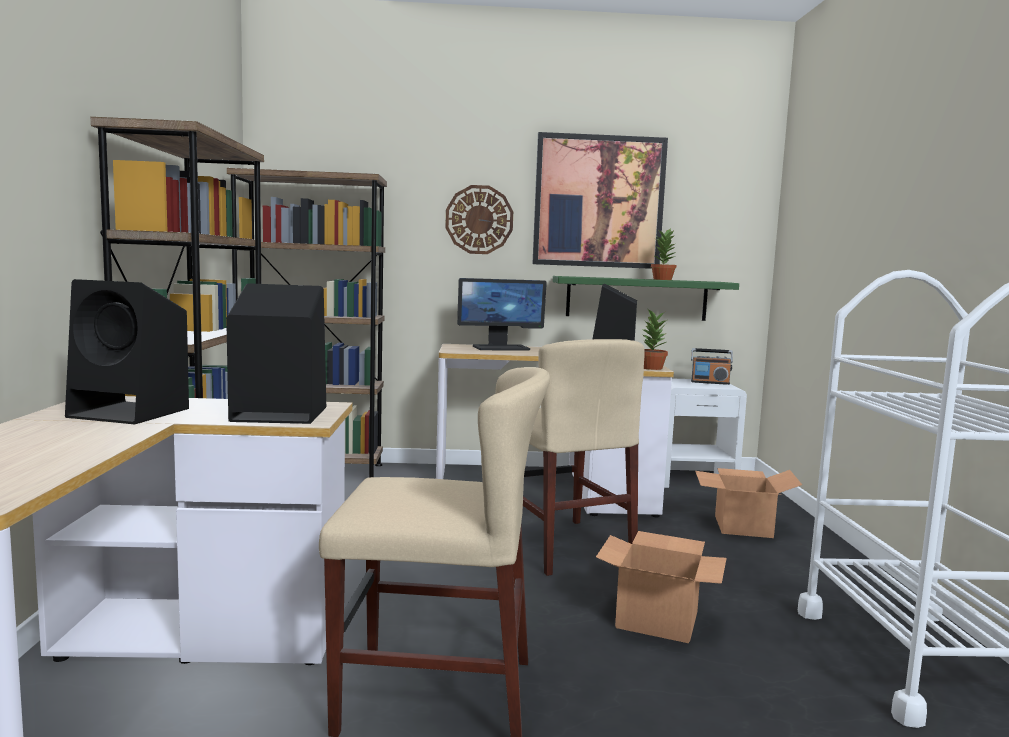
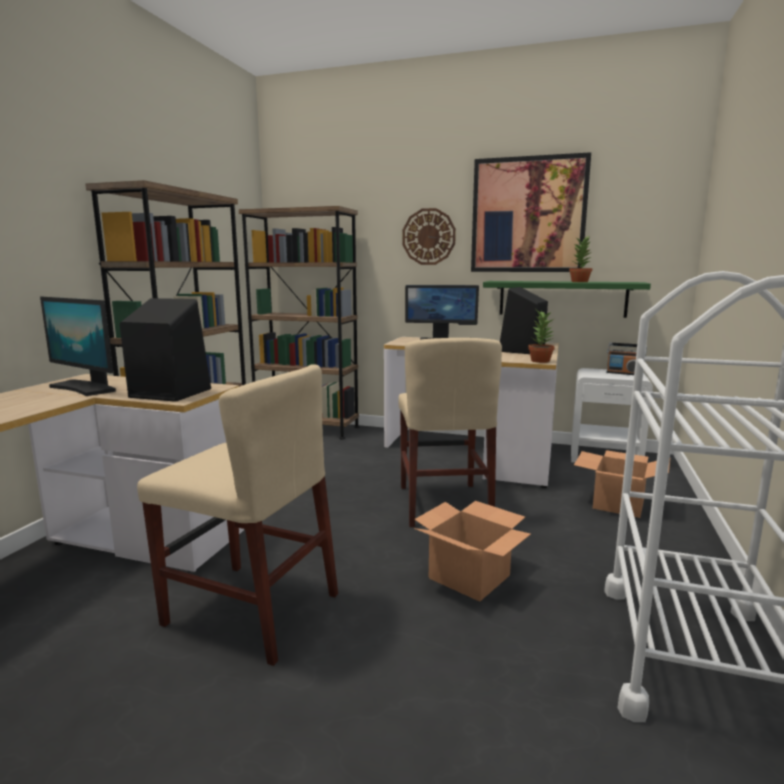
camera: 20 degrees right, 5 degrees up
black speaker [65,279,189,424] -> monitor [40,297,116,396]

